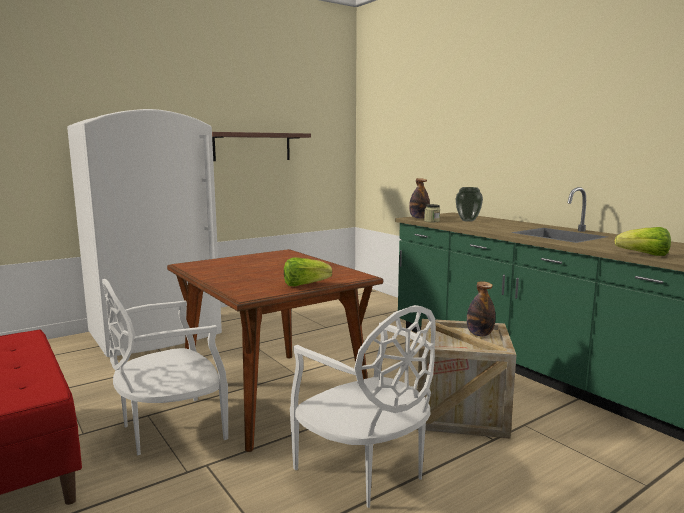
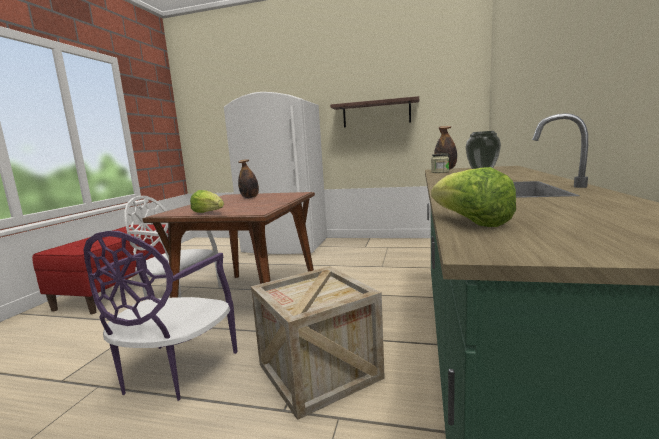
camera: 50 degrees right, 0 degrees up
white chair [290,305,436,508] -> purple chair [84,231,237,401]
bottle [467,281,495,336] -> bottle moved to [238,159,259,198]

